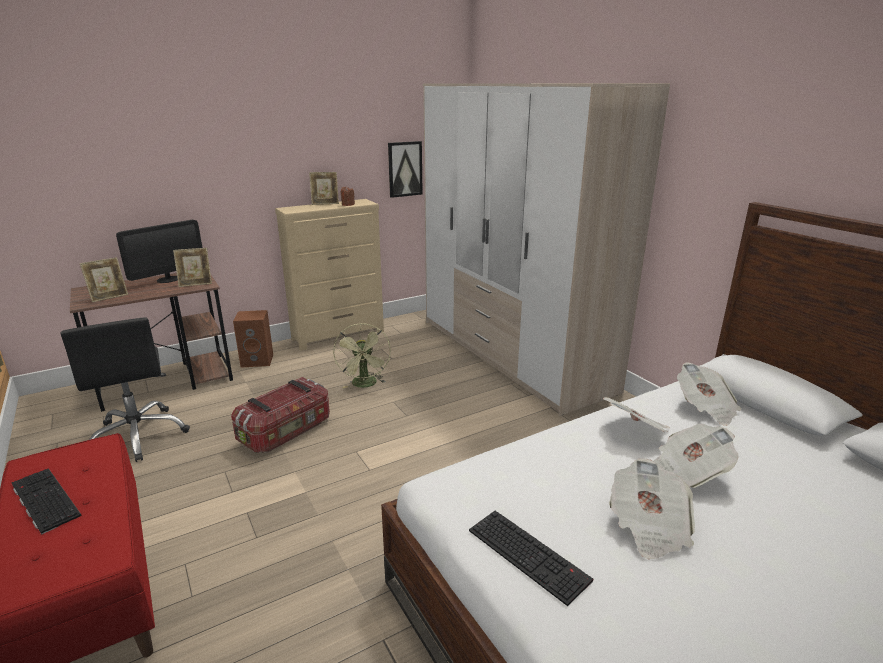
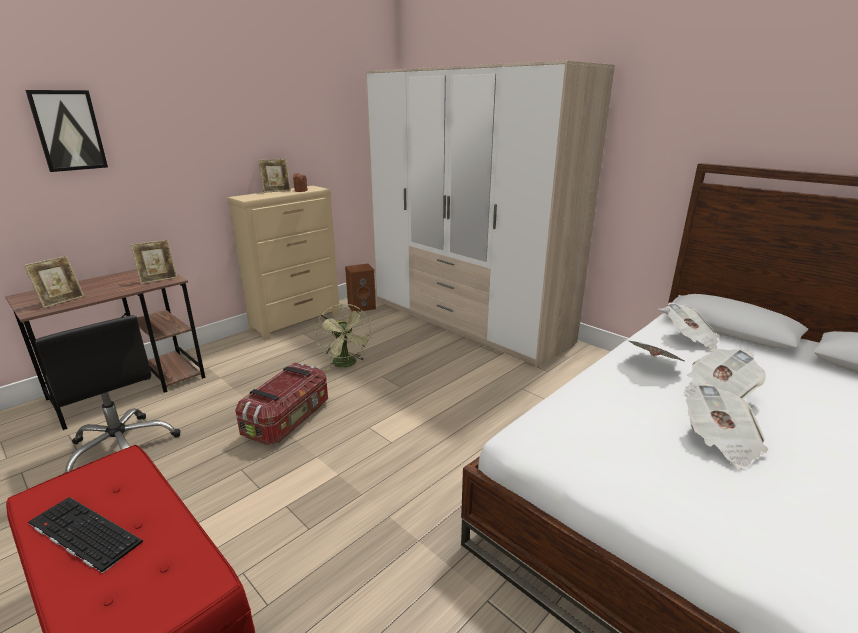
camera: 15 degrees left, 0 degrees up
monitor [116,220,202,283] -> none
brown speaker [233,310,273,368] -> brown speaker moved to [345,264,376,312]
picture [388,141,423,198] -> picture moved to [25,90,108,172]
keyboard [469,511,593,606] -> none

